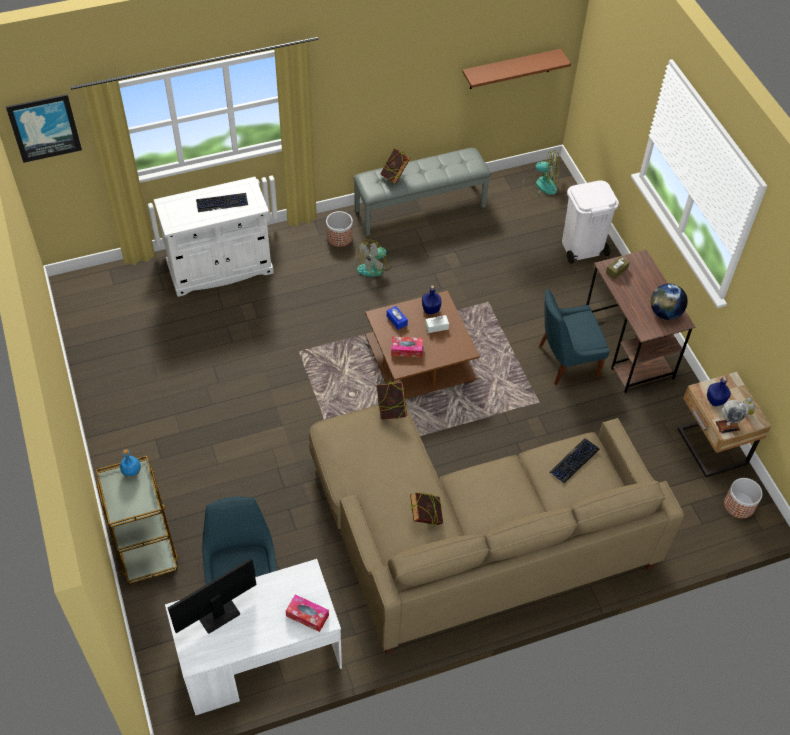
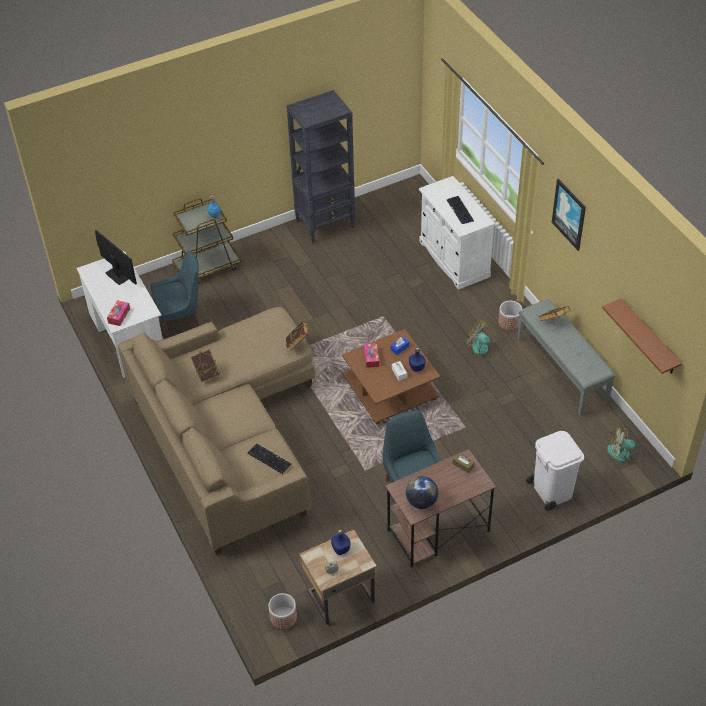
camera: 85 degrees right, 5 degrees down
picture [6,94,82,163] -> picture moved to [552,179,586,251]
fan [523,149,559,198] -> fan turned 90 degrees clockwise [607,426,642,463]
globe [715,400,748,434] -> none
none -> black bookcase [287,90,355,243]

